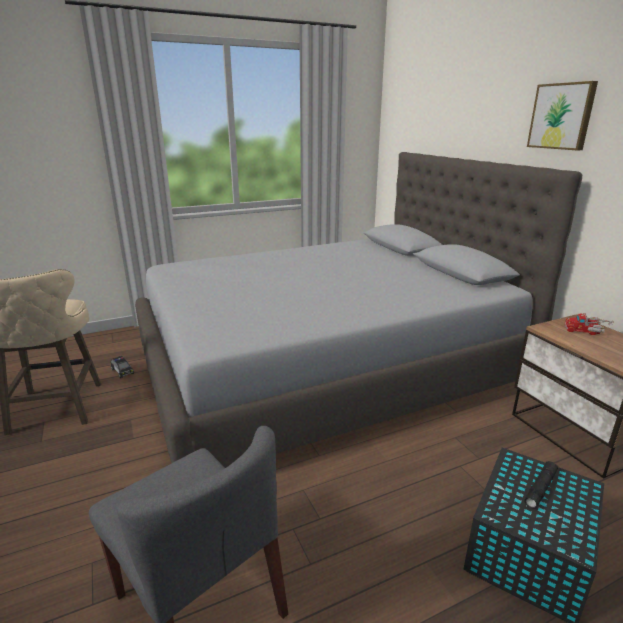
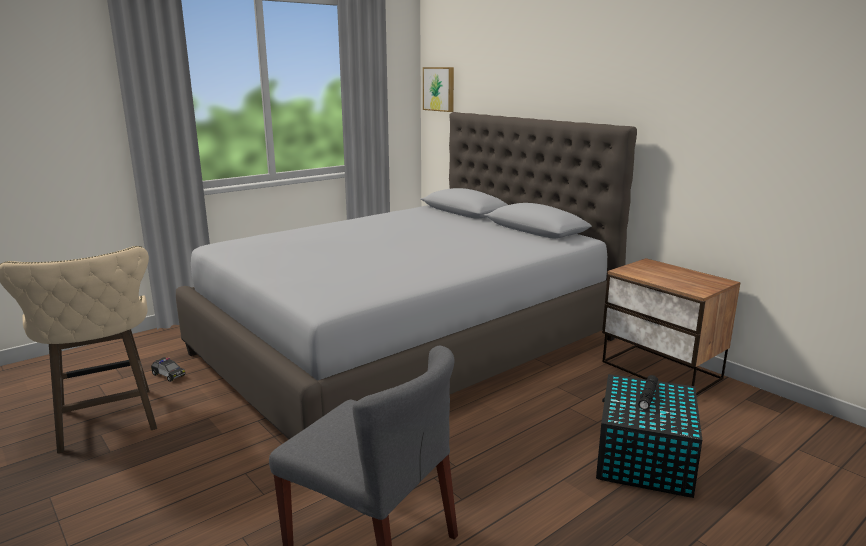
camera: 15 degrees left, 5 degrees down
picture [527,81,598,150] -> picture moved to [423,67,454,112]
toy truck [565,313,615,335] -> none

